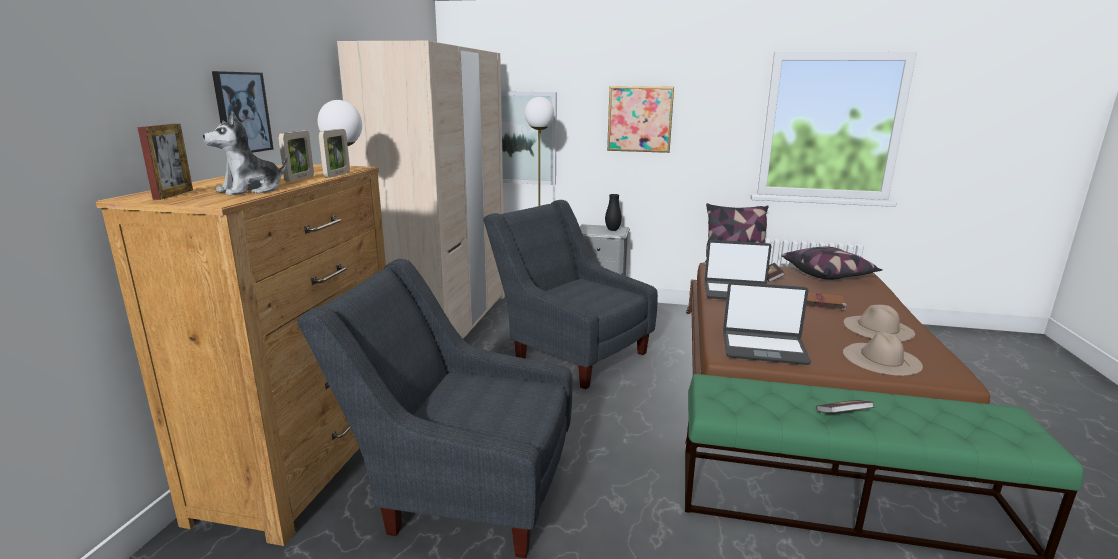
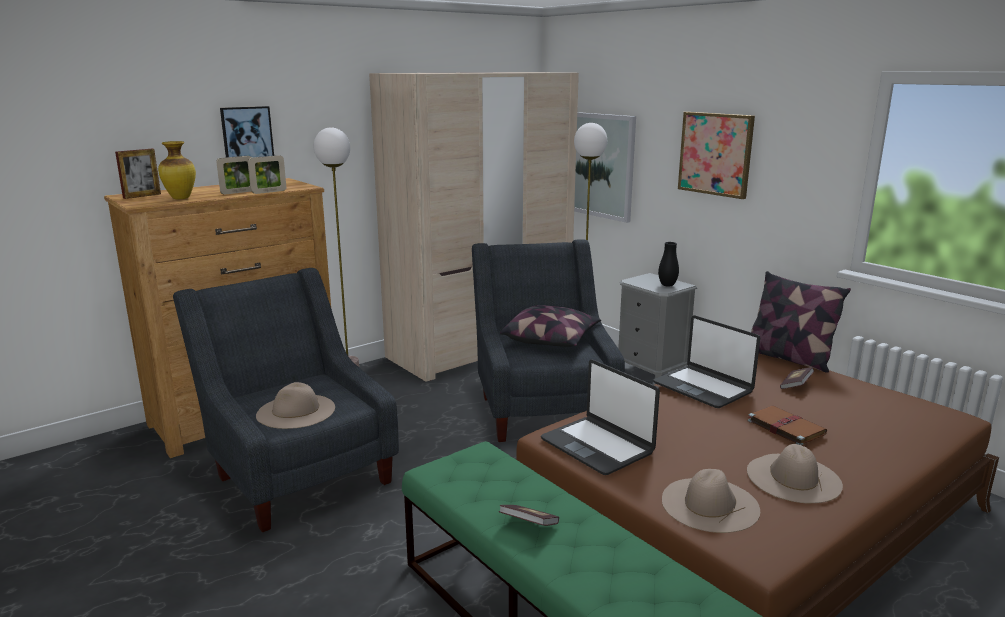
camera: 40 degrees right, 0 degrees up
plush toy [203,111,288,196] -> vase [158,141,196,199]
pillow [781,246,882,280] -> pillow moved to [500,305,601,347]
none -> beige hat [256,382,335,429]

